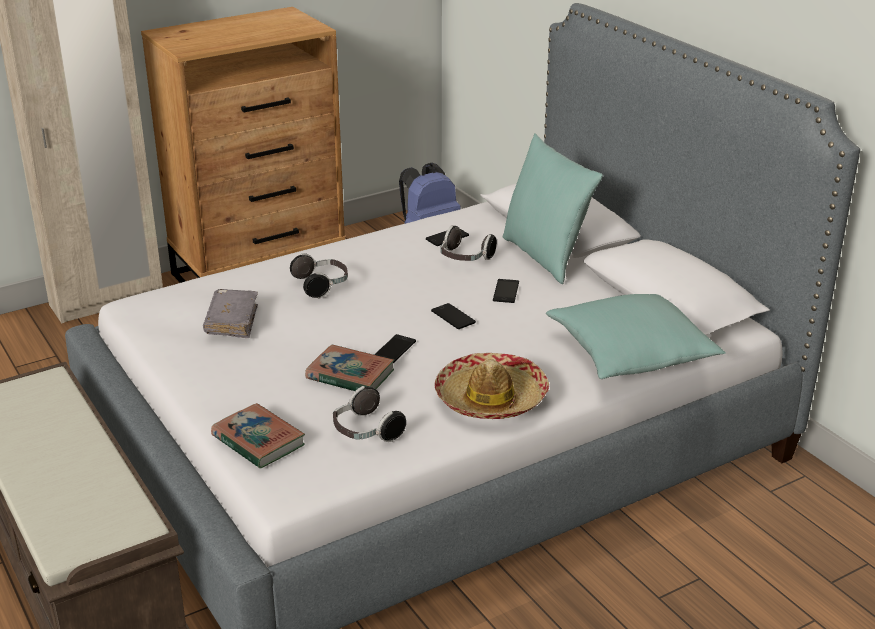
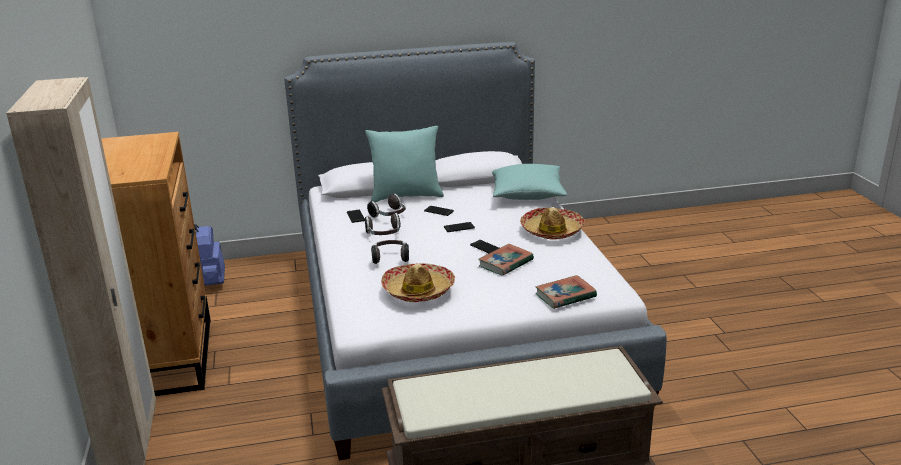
camera: 70 degrees left, 5 degrees down
grey book [203,289,258,338] -> hat [381,263,455,302]
headphones [333,386,406,442] -> headphones moved to [365,213,400,235]

